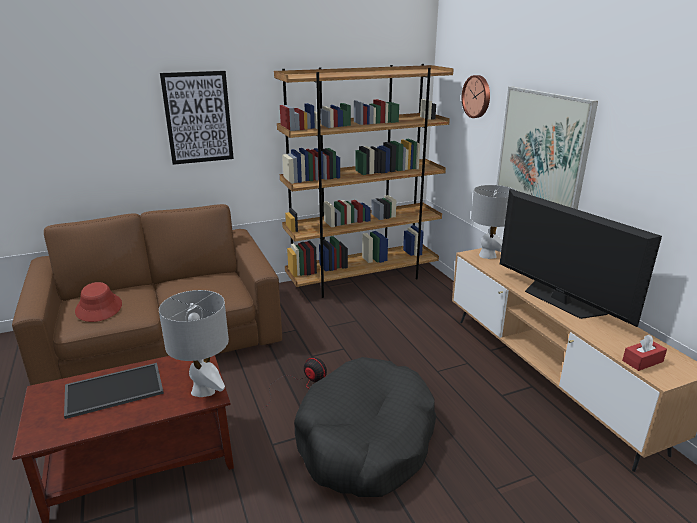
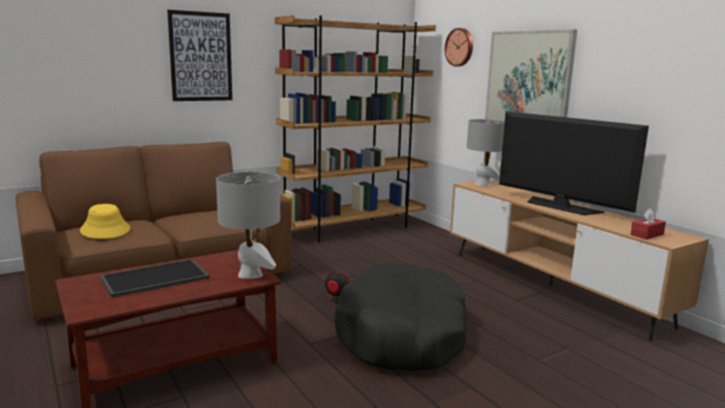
camera: 10 degrees left, 10 degrees down
red hat [75,282,122,322] -> yellow hat [80,204,131,239]

